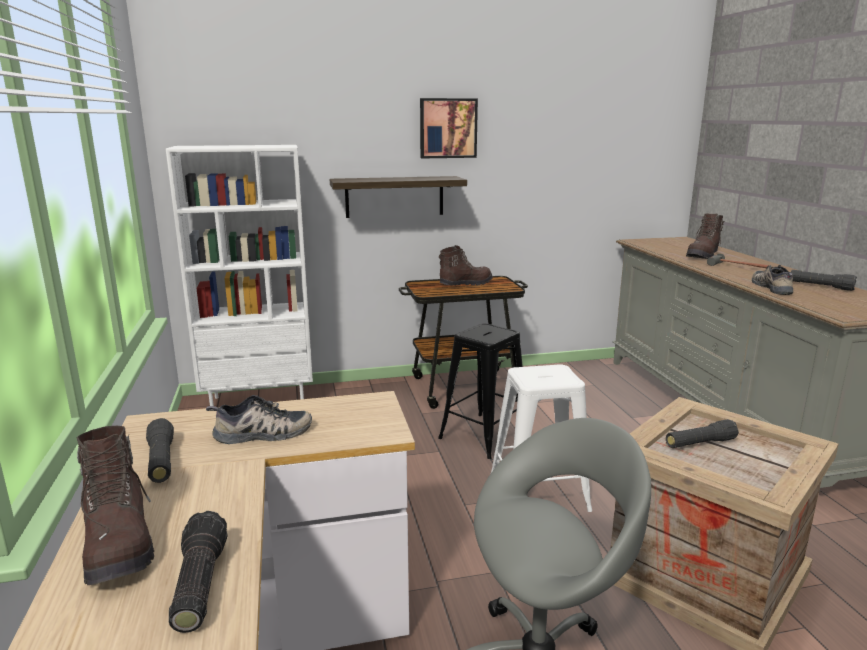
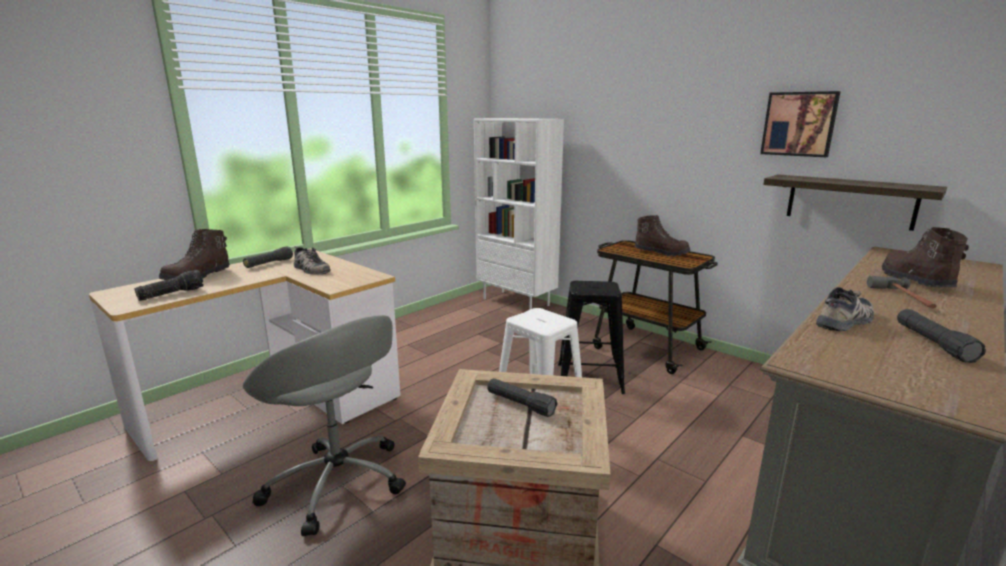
camera: 55 degrees right, 0 degrees up
shelf [330,176,467,218] -> shelf moved to [763,174,947,231]
picture [420,98,478,158] -> picture moved to [760,91,841,157]
brown boot [686,213,724,259] -> brown boot turned 90 degrees clockwise [882,227,969,287]

